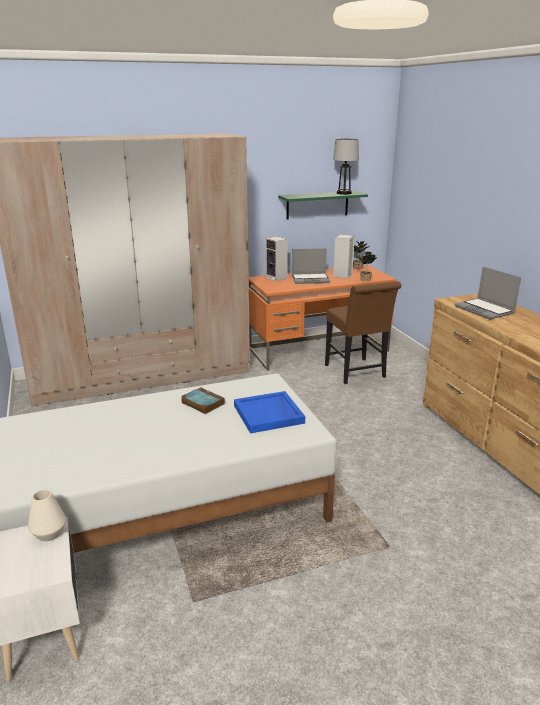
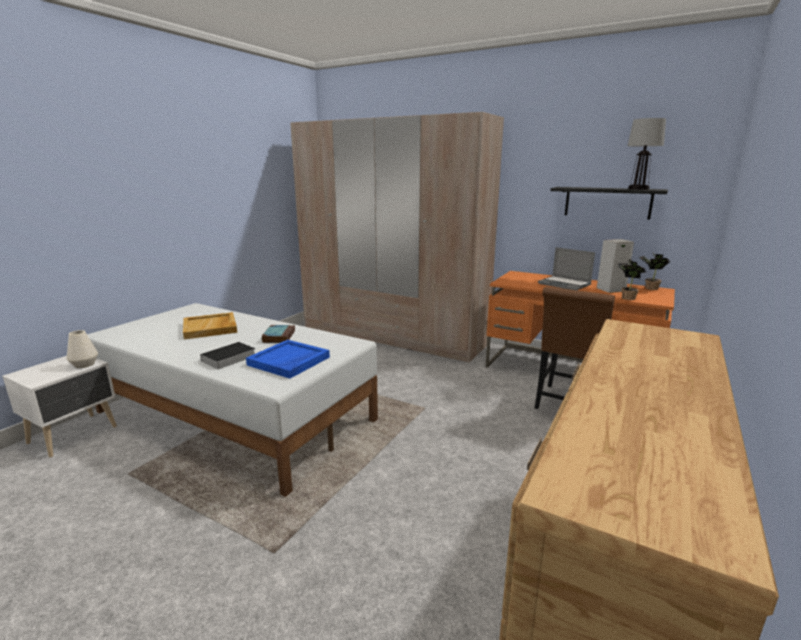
camera: 50 degrees right, 5 degrees down
speaker [265,236,288,281] -> none
green shelf [278,191,368,219] -> black shelf [550,187,668,220]
laptop [455,267,521,319] -> none
none -> beige tray [183,312,237,339]
none -> book [195,342,255,369]

